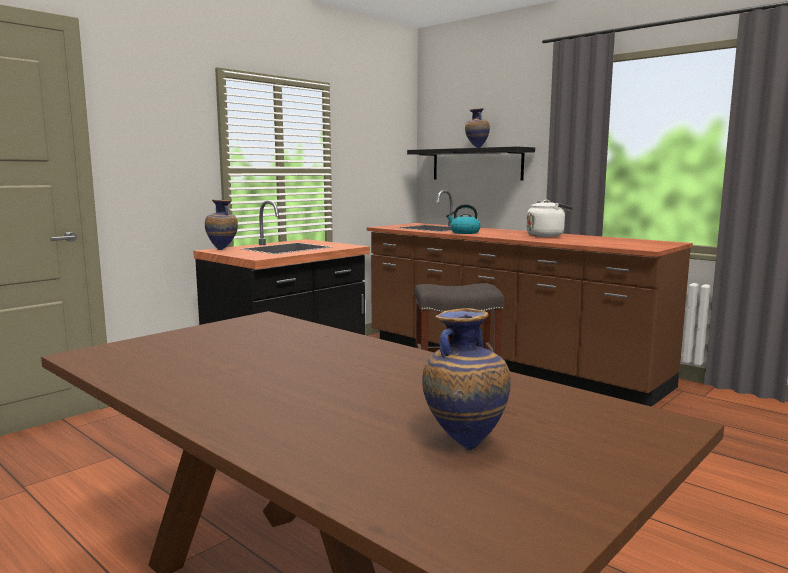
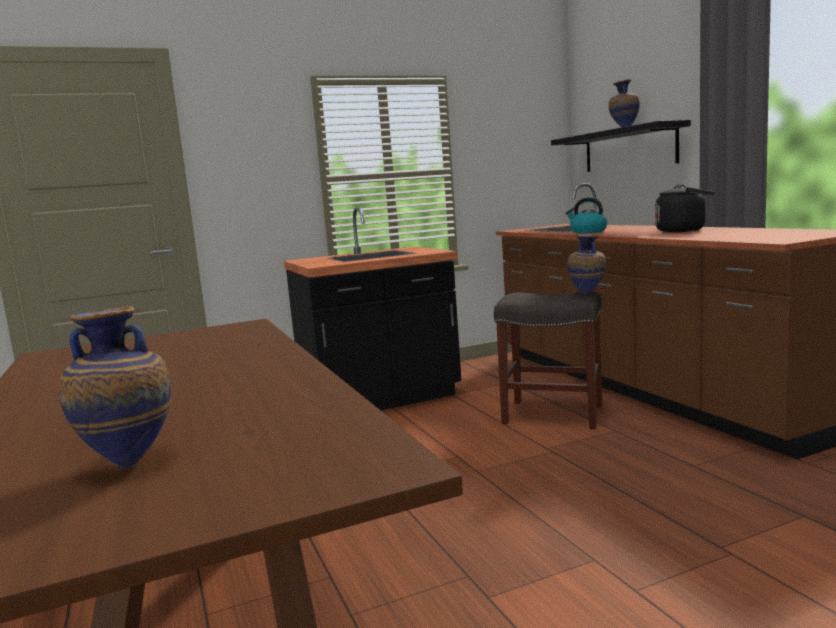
camera: 25 degrees right, 0 degrees up
vase [205,199,238,250] -> vase moved to [567,235,606,294]
white kettle [526,200,573,237] -> black kettle [655,184,714,232]

